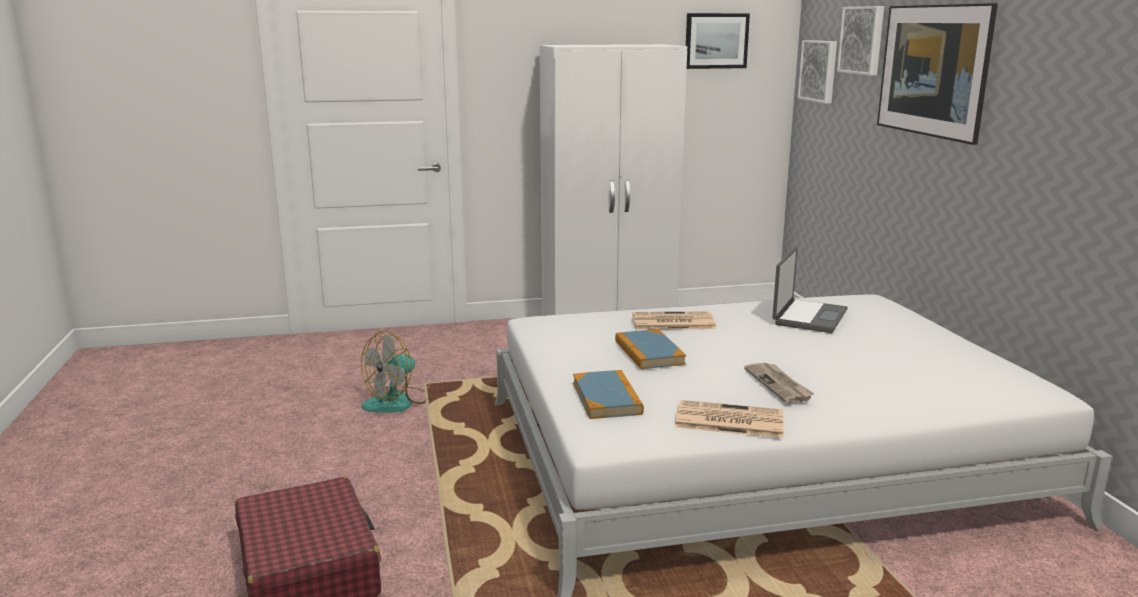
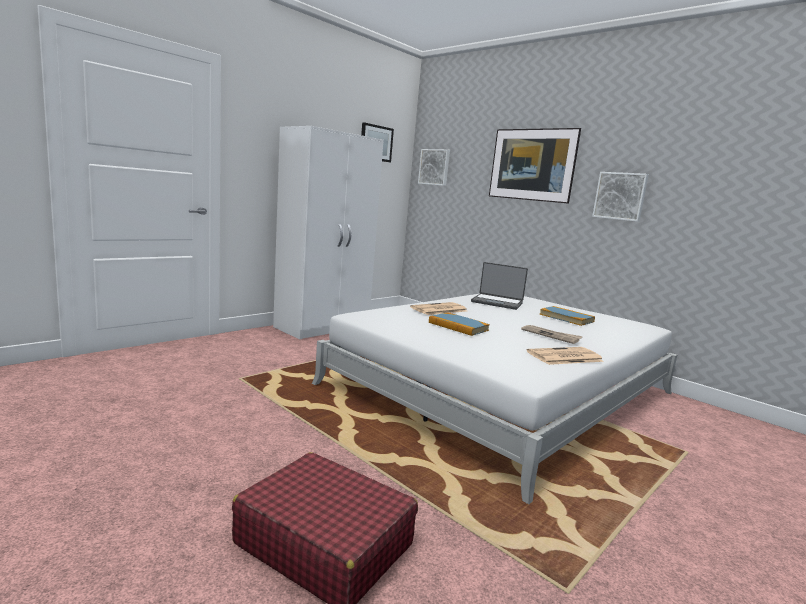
camera: 35 degrees left, 5 degrees down
fan [361,331,430,413] -> none
book [573,370,644,419] -> book moved to [540,306,595,326]
laptop [773,248,848,333] -> laptop turned 120 degrees clockwise [471,262,528,310]
picture [837,6,884,76] -> picture moved to [592,172,649,222]

